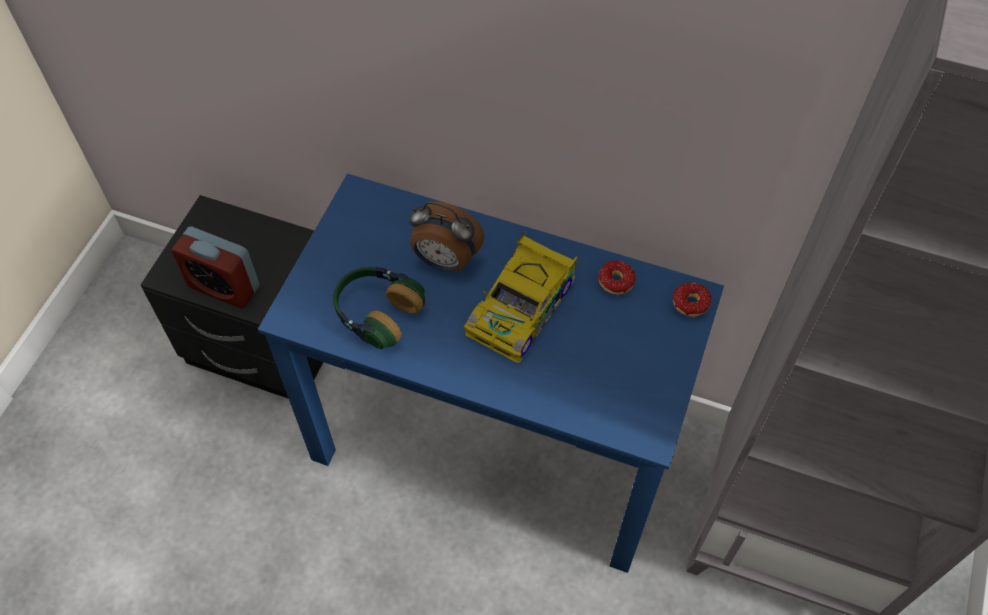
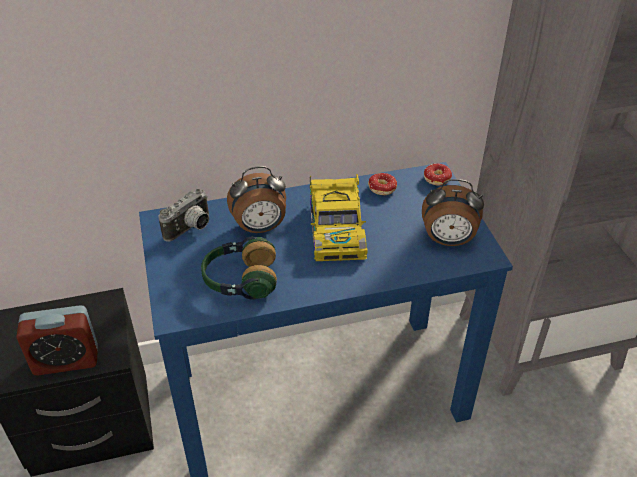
camera: 35 degrees left, 15 degrees down
none -> camera [158,189,209,242]
none -> alarm clock [422,179,484,246]

